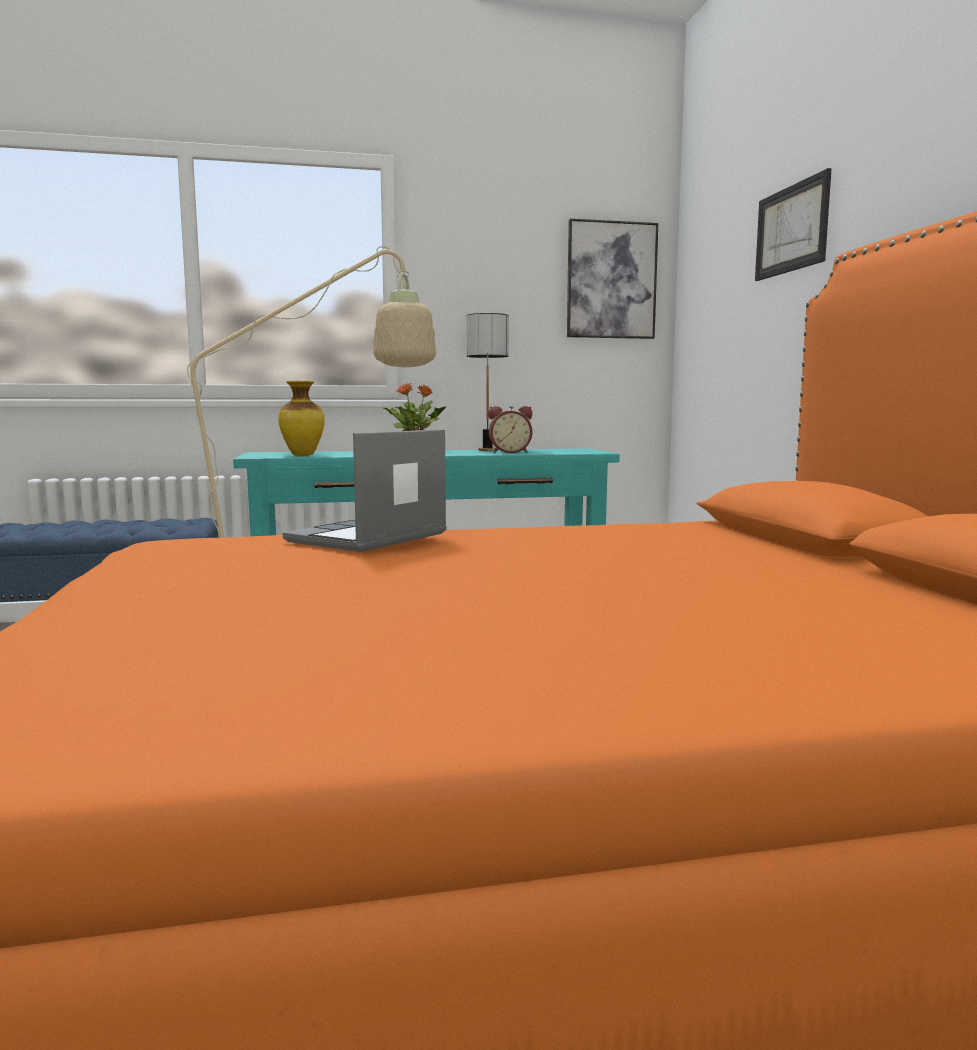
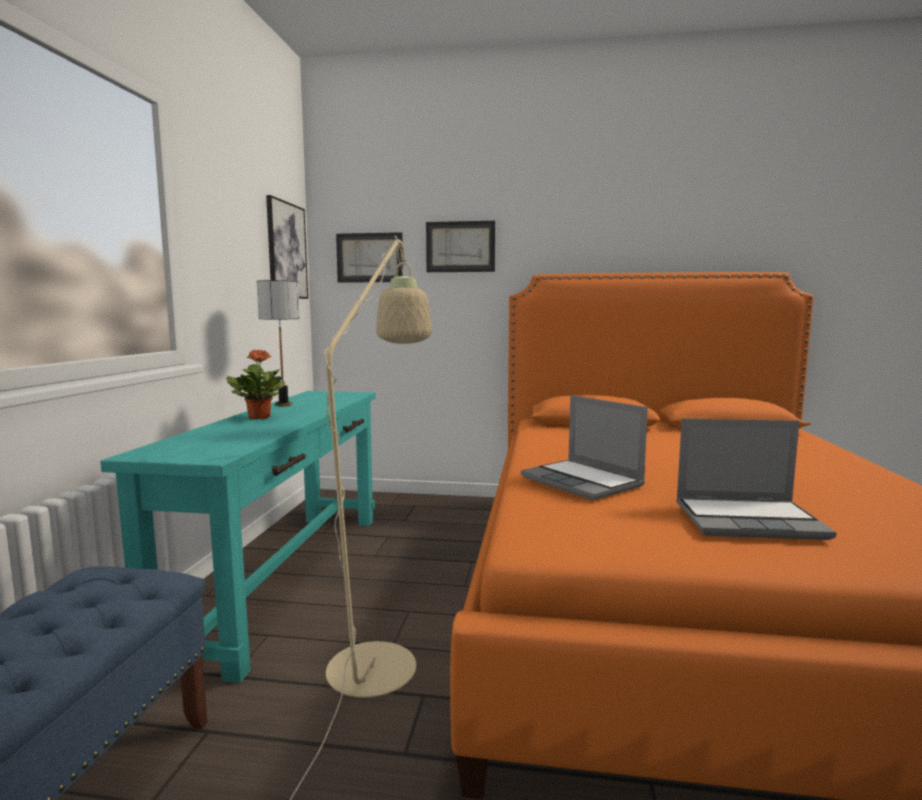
camera: 70 degrees left, 0 degrees up
vase [278,381,325,456] -> none
alarm clock [488,406,532,453] -> none
none -> picture [336,232,403,283]
none -> laptop [676,418,836,540]

